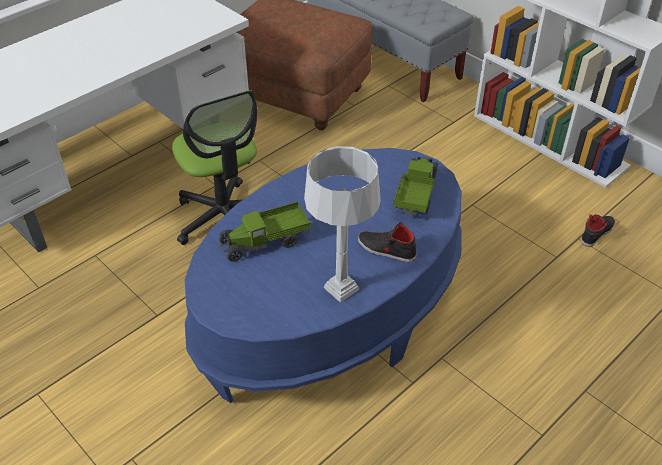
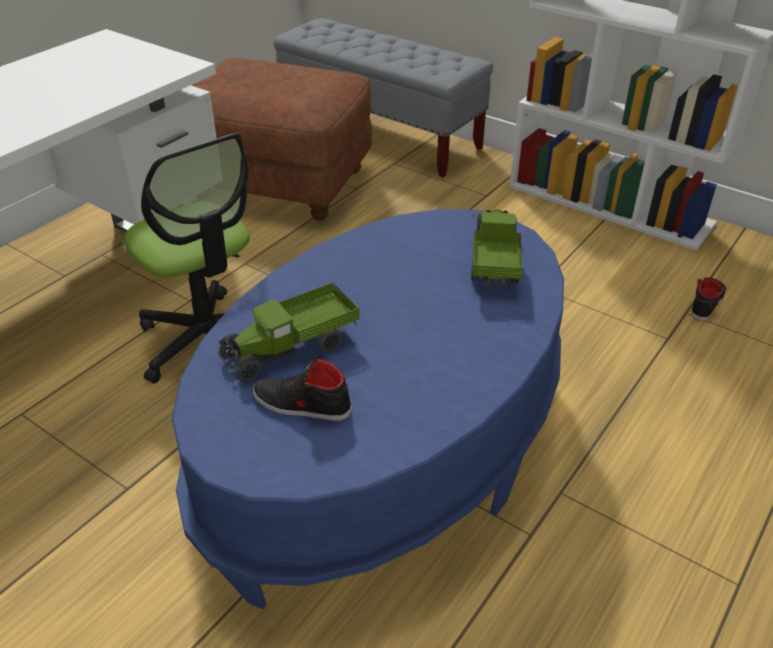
camera: 10 degrees left, 5 degrees down
grey table lamp [304,146,381,303] -> none
black shoe [358,222,417,263] -> black shoe moved to [253,355,352,421]

